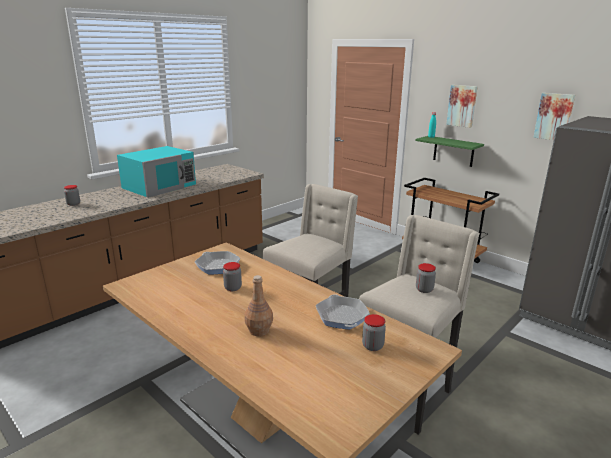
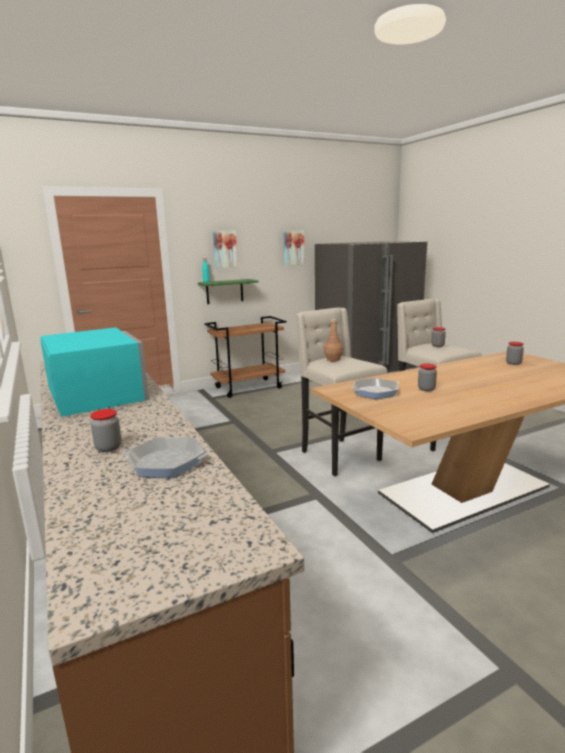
camera: 70 degrees left, 5 degrees down
brown bottle [244,275,273,336] -> brown bottle moved to [324,319,343,361]
frying pan [316,294,370,330] -> frying pan moved to [123,437,209,478]

